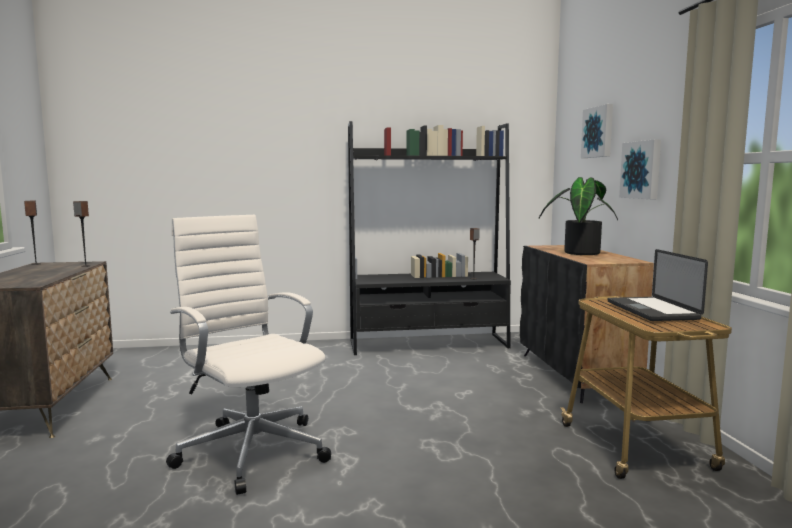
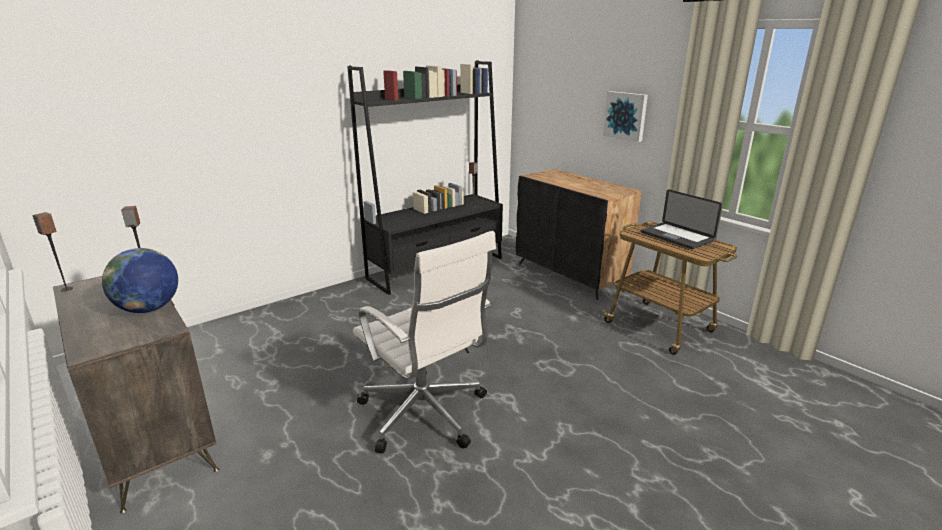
camera: 30 degrees left, 15 degrees up
white office chair [166,215,331,495] -> white office chair turned 150 degrees counterclockwise [353,231,496,453]
potted plant [539,177,618,255] -> none
picture [581,104,613,158] -> none
none -> globe [102,248,178,313]

